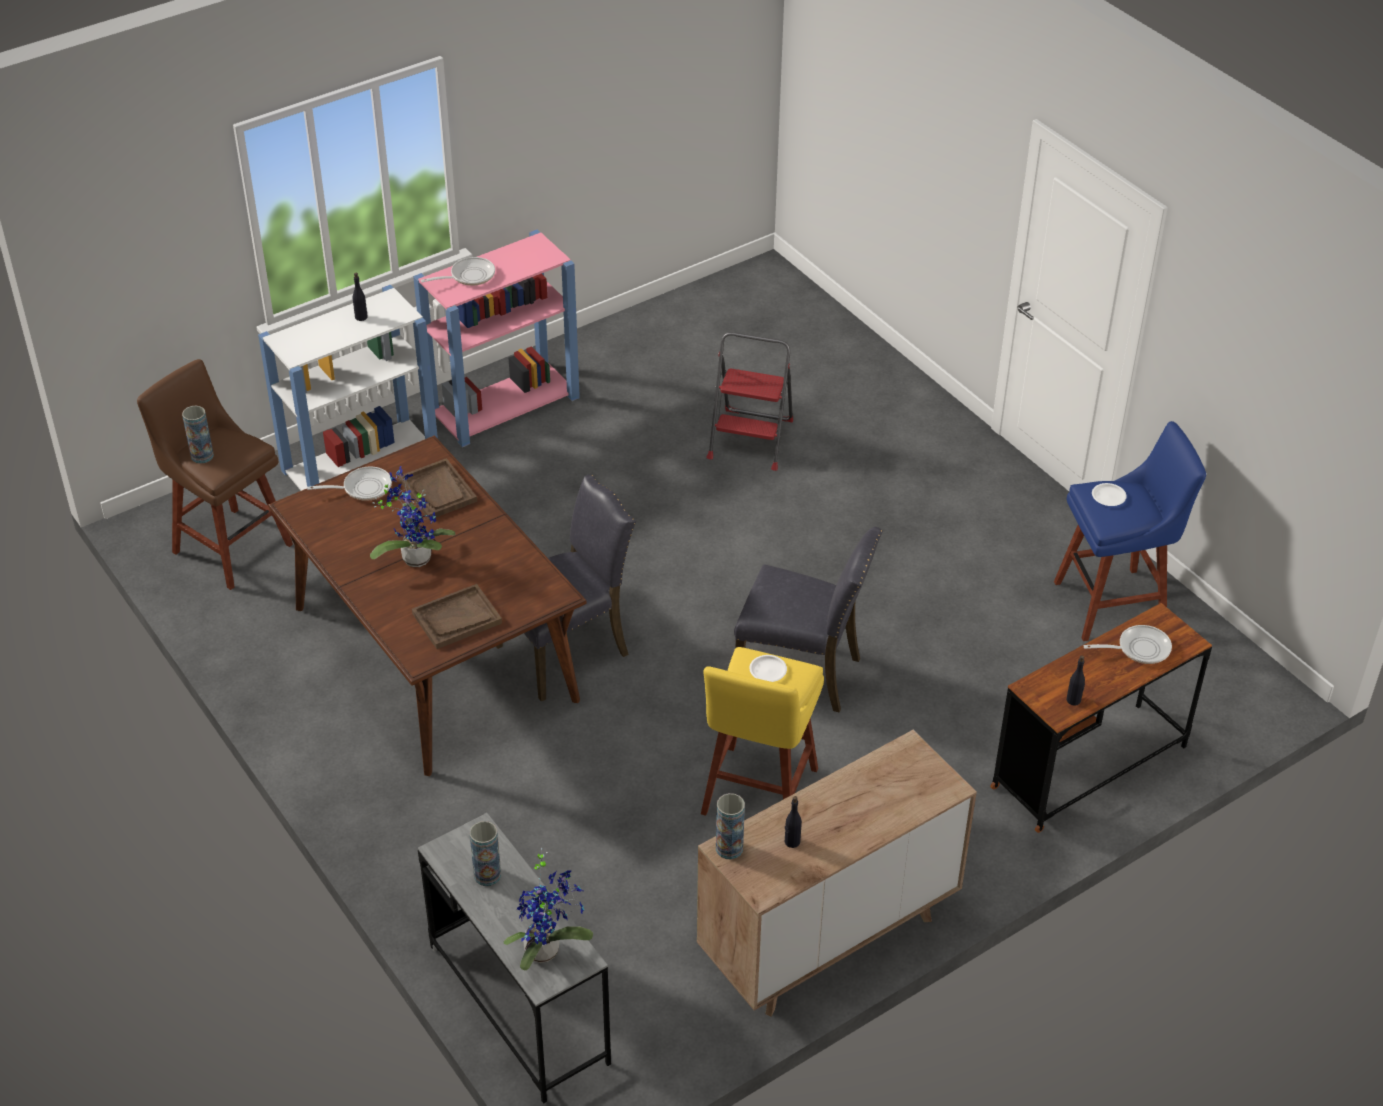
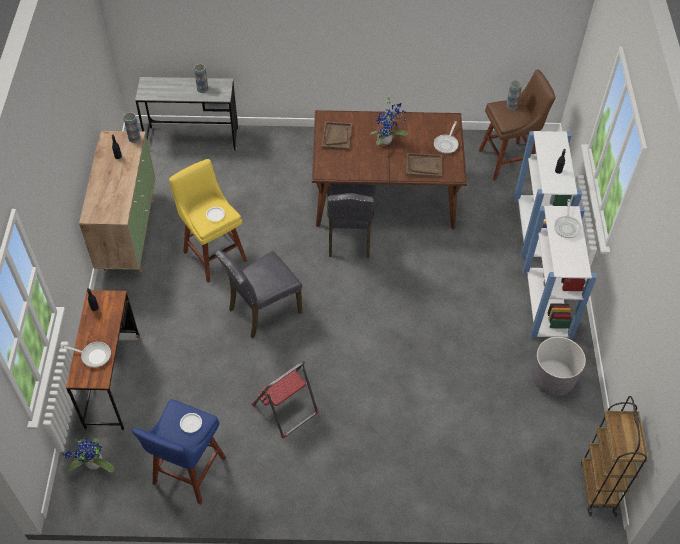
camera: 125 degrees right, 10 degrees up
pink bookcase [413,230,580,447] -> white bookcase [523,206,597,339]
potted plant [504,848,593,970] -> potted plant moved to [63,437,115,473]
red step ladder [706,332,793,471] -> red step ladder moved to [251,361,319,439]
frying pan [1084,625,1172,664] -> frying pan turned 105 degrees counterclockwise [60,342,111,368]
none -> grey planter [532,337,586,396]
none -> brown cart [581,396,648,517]

